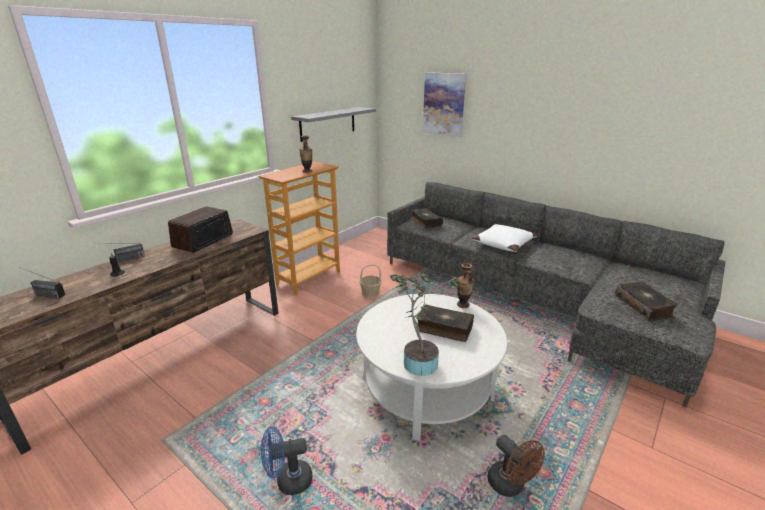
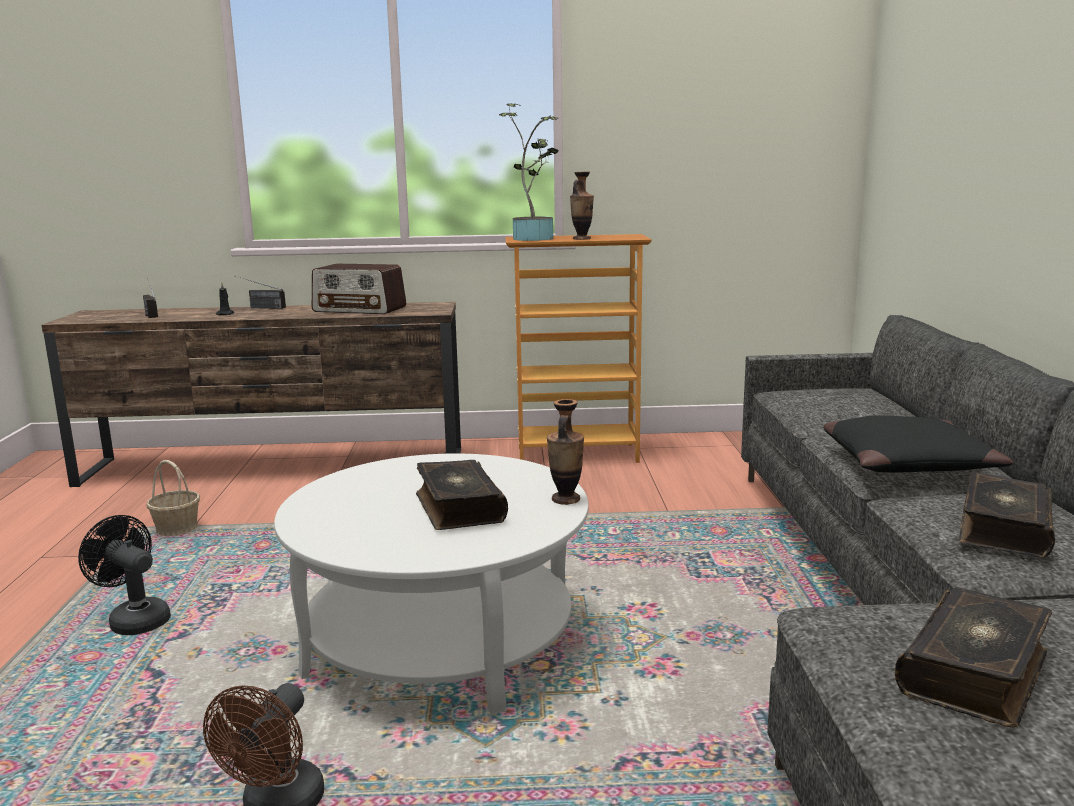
camera: 50 degrees right, 10 degrees down
radio [168,206,233,253] -> radio turned 150 degrees counterclockwise [312,264,406,314]
blue fan [261,426,312,495] -> black fan [78,515,171,635]
grey shelf [291,107,376,142] -> none
basket [359,264,382,298] -> basket moved to [146,460,200,536]
potted plant [390,273,462,376] -> potted plant moved to [499,103,559,241]
book [410,208,443,229] -> book moved to [959,472,1055,558]
picture [423,72,466,137] -> none
white pillow [472,224,538,252] -> black pillow [823,415,1013,472]

